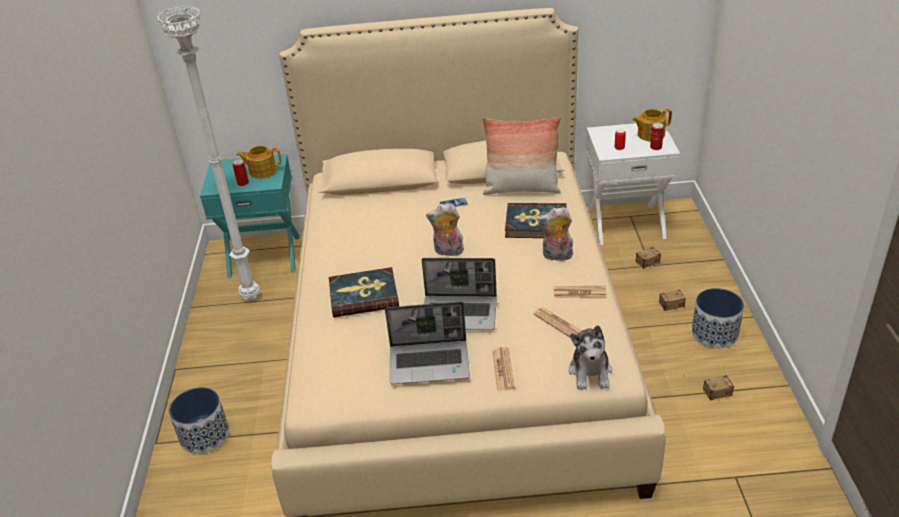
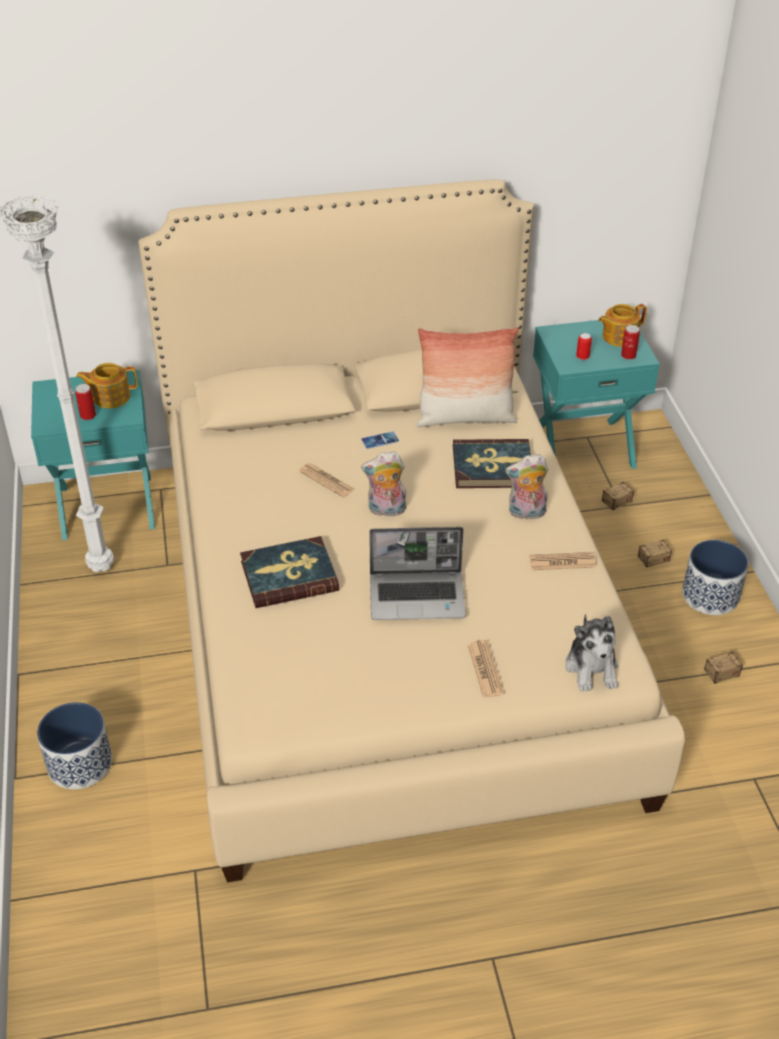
camera: 10 degrees left, 5 degrees up
laptop [385,302,470,384] -> none
newspaper [533,307,581,338] -> newspaper moved to [299,463,355,497]
white nightstand [586,123,680,245] -> turquoise nightstand [533,320,660,469]

